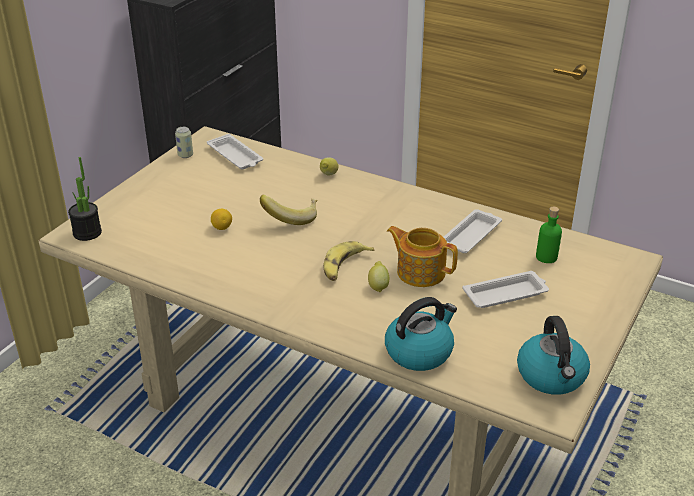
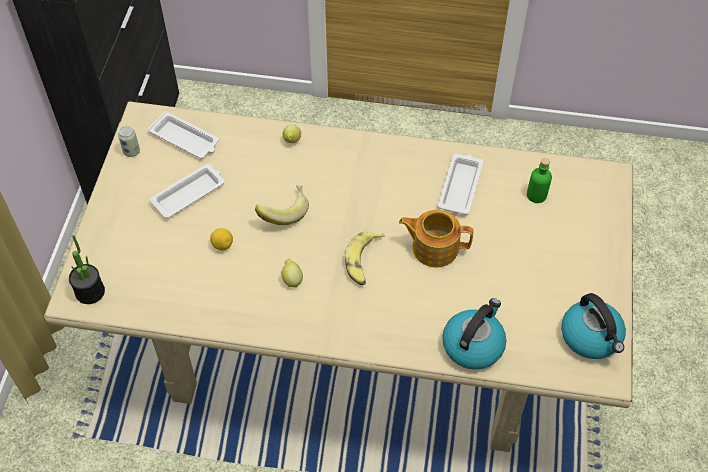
camera: 20 degrees left, 20 degrees up
lemon [368,261,389,293] -> lemon moved to [281,259,303,288]
white tray [463,271,549,308] -> white tray moved to [149,164,225,219]

